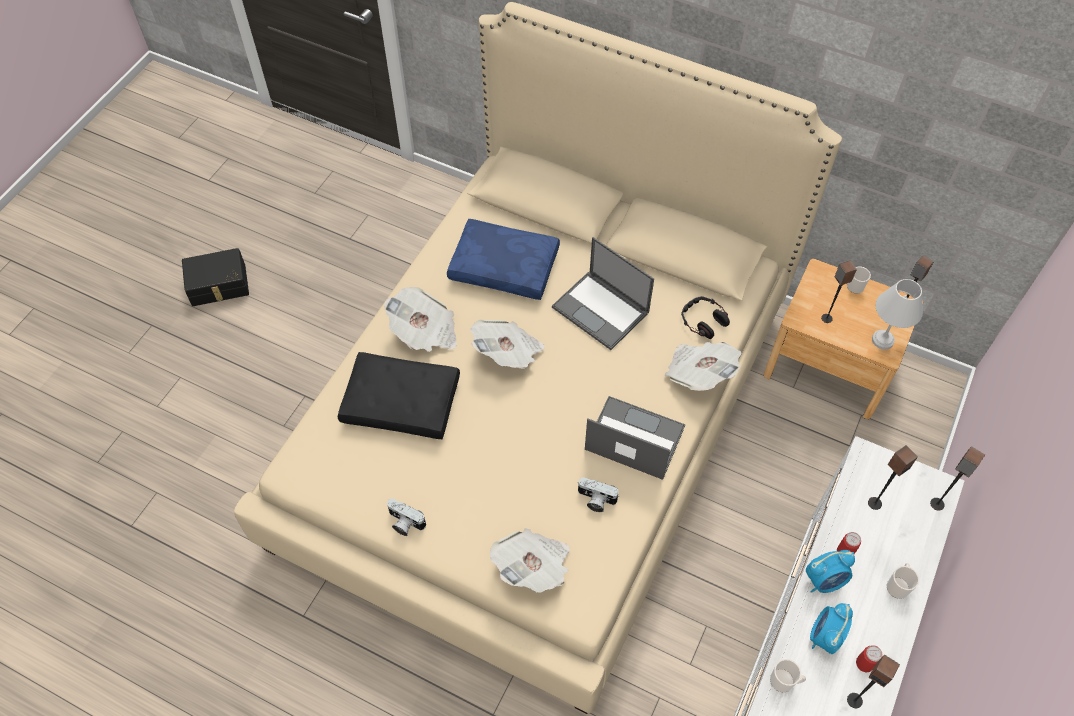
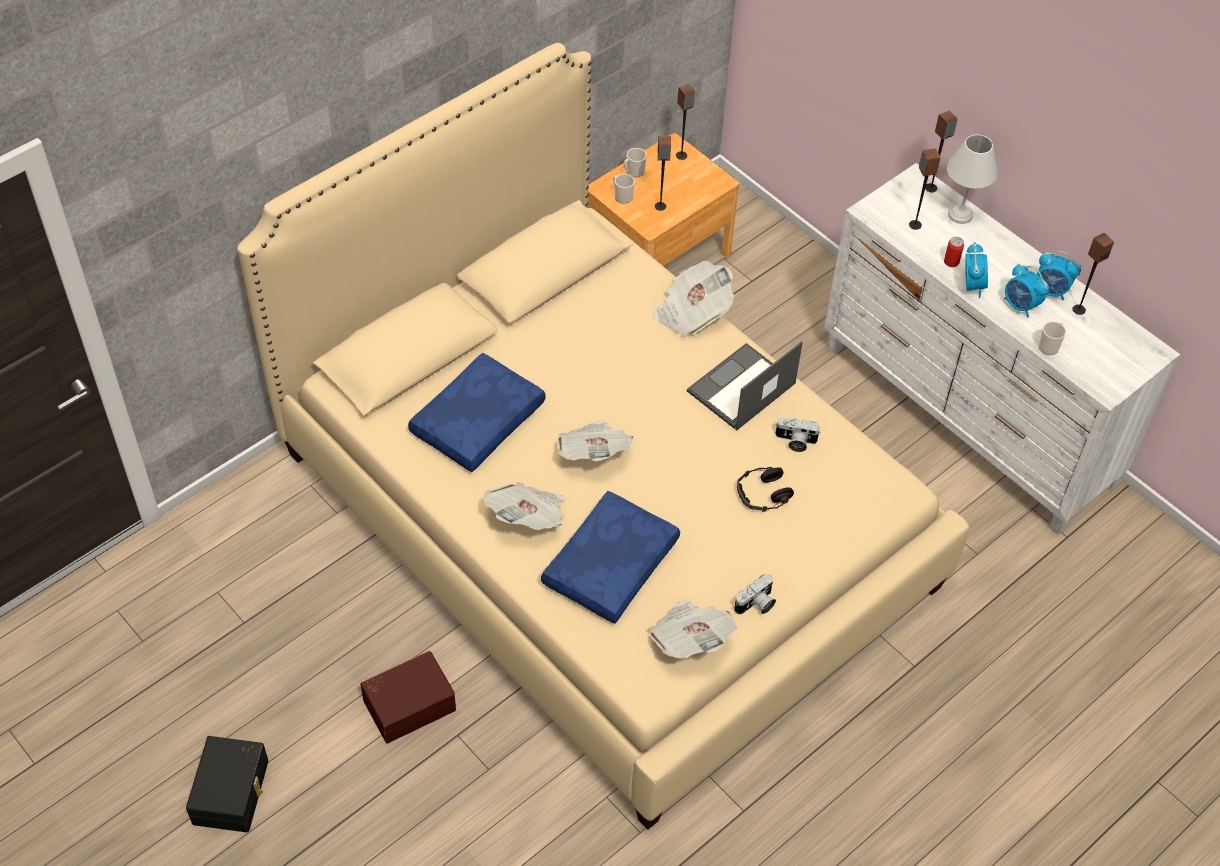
camera: 70 degrees left, 5 degrees down
black pillow [338,352,460,439] -> blue pillow [541,491,680,624]
newspaper [490,528,570,593] -> newspaper moved to [648,600,738,659]
laptop [552,237,654,350] -> none
camera [577,477,619,512] -> camera turned 60 degrees clockwise [775,418,821,452]
headphones [681,296,730,339] -> headphones moved to [737,467,794,512]
can [856,645,883,672] -> alarm clock [1037,251,1081,300]
white table lamp [872,279,923,350] -> white table lamp moved to [947,134,998,224]
mug [887,563,919,599] -> mug moved to [613,174,635,204]
none -> brown storage box [360,651,456,743]

